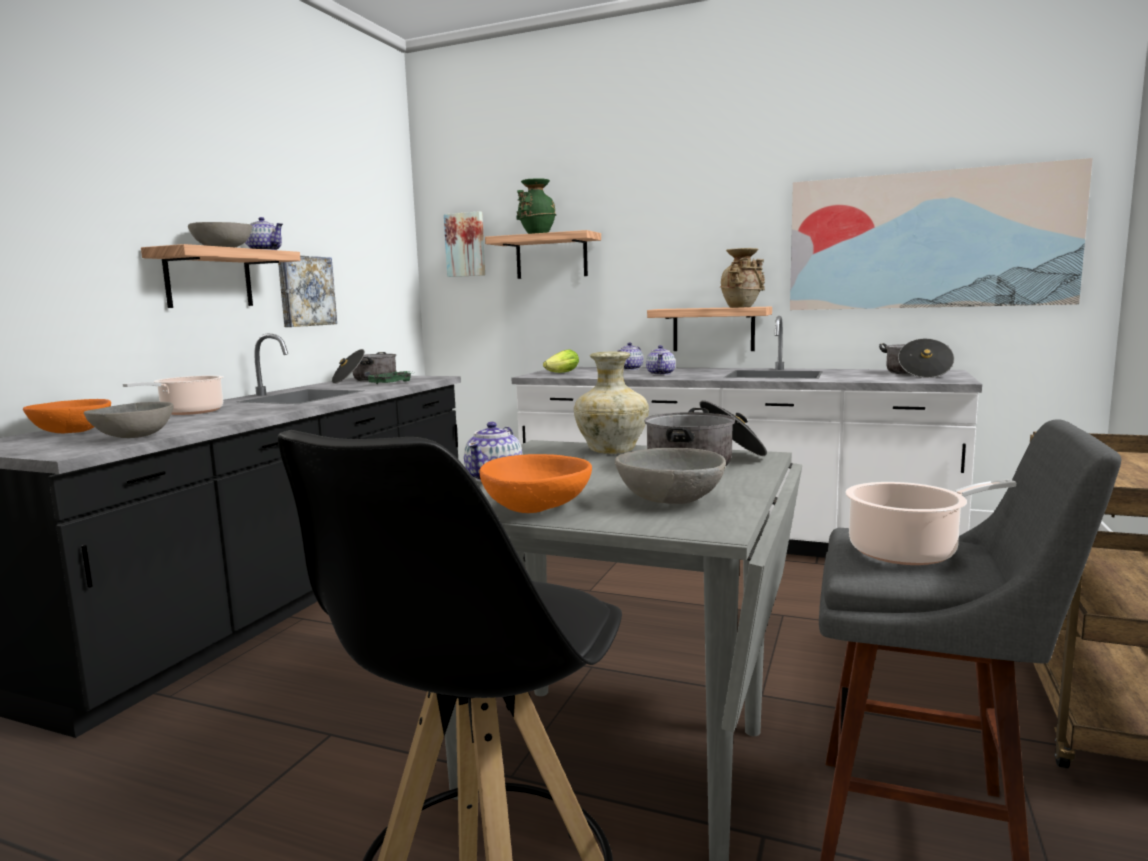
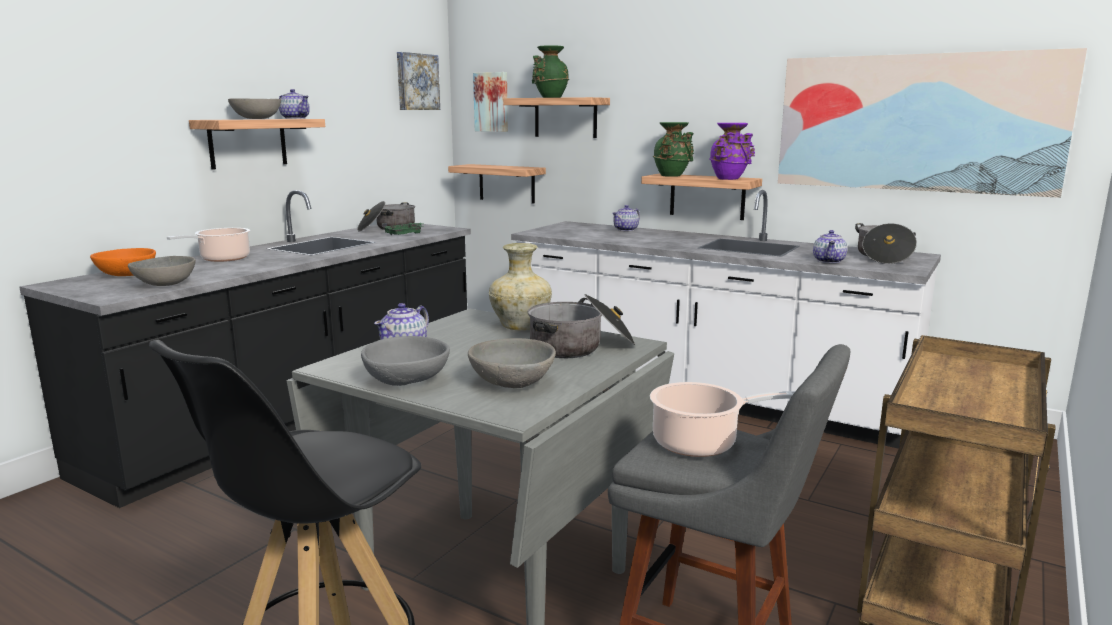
camera: 10 degrees right, 5 degrees up
picture [278,256,337,327] -> picture moved to [397,52,440,110]
orange bowl [480,454,592,513] -> grey bowl [361,336,450,386]
lettuce [543,350,579,373] -> none
teapot [646,345,676,375] -> teapot moved to [813,230,847,263]
beige vase [720,248,765,308] -> purple vase [709,123,755,180]
none -> shelf [448,164,546,204]
none -> green vase [653,122,694,177]

